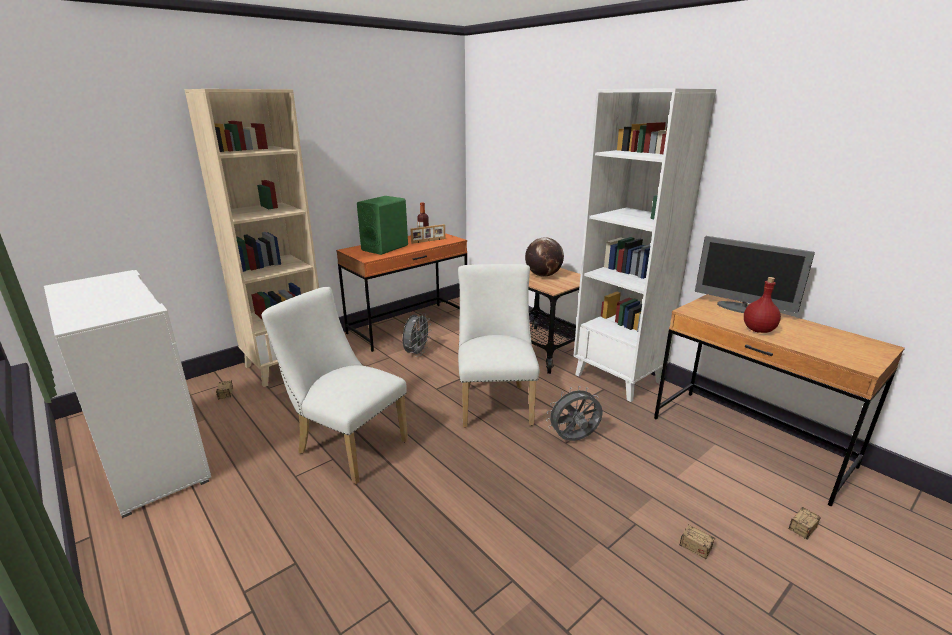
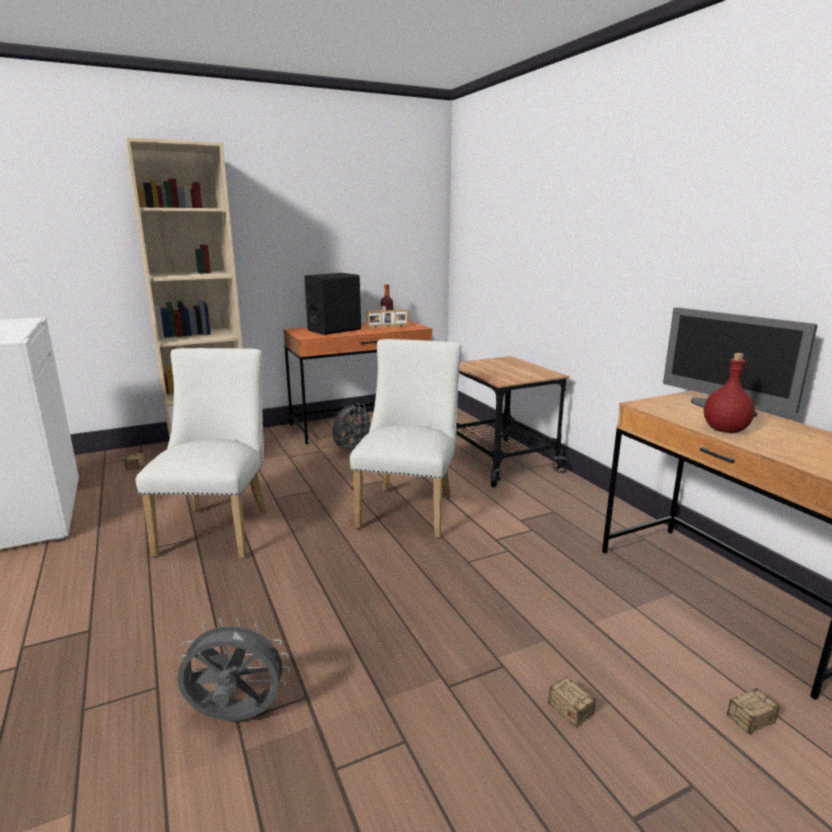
camera: 15 degrees right, 5 degrees down
white chair [262,287,408,484] -> white chair turned 45 degrees clockwise [136,348,267,558]
green speaker [357,196,408,255] -> black speaker [304,273,361,335]
globe [525,237,564,277] -> none
grey fan [546,386,603,441] -> grey fan moved to [177,618,290,721]
white bookcase [573,88,716,402] -> none

